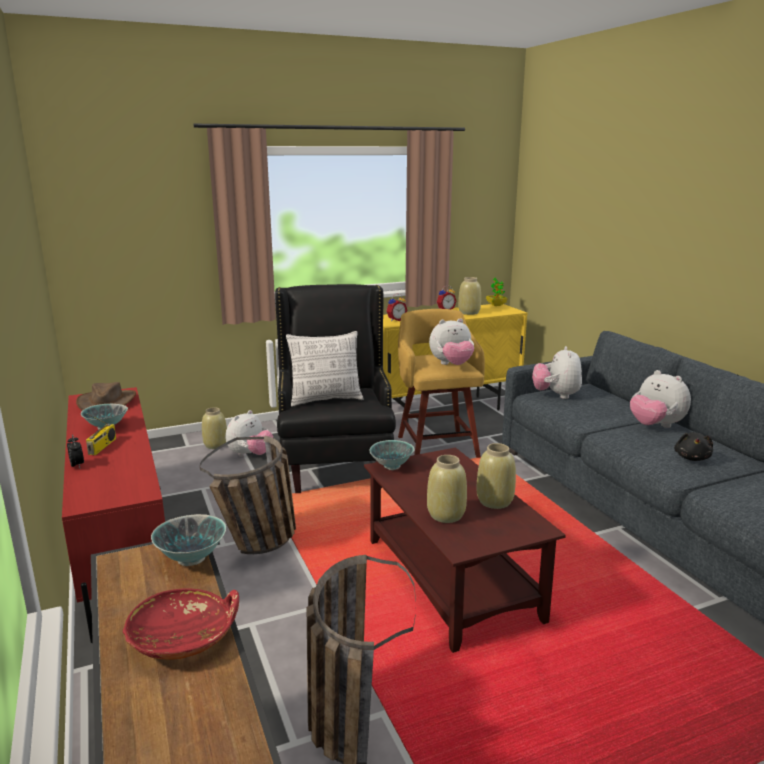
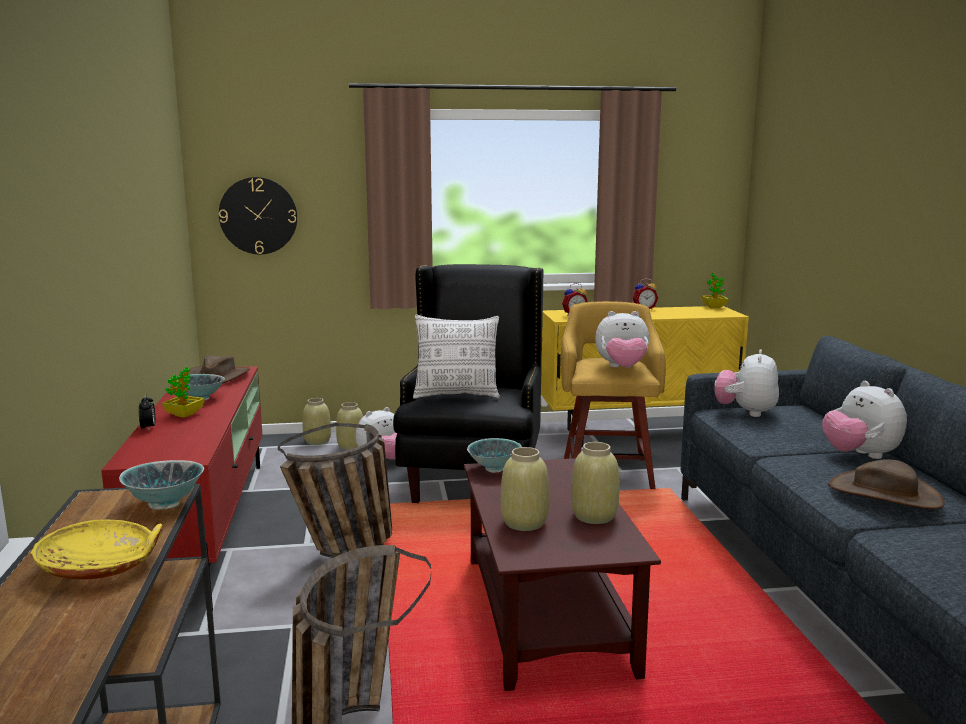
camera: 15 degrees right, 5 degrees down
radio [86,414,116,455] -> potted plant [162,367,204,417]
red bowl [123,588,239,660] -> yellow bowl [30,520,163,579]
beige vase [458,277,481,315] -> beige vase moved to [303,398,331,445]
black plush toy [674,432,713,461] -> brown hat [828,459,945,509]
none -> wall clock [219,177,297,254]

